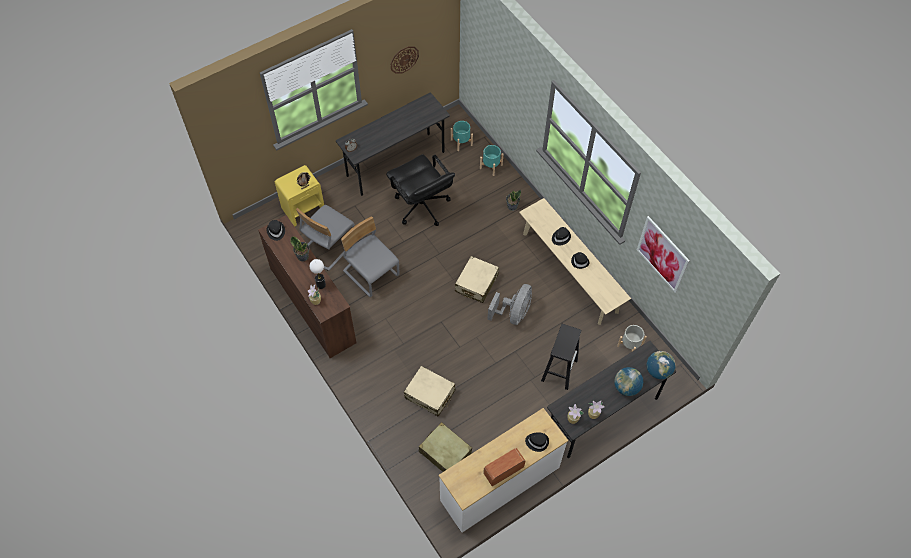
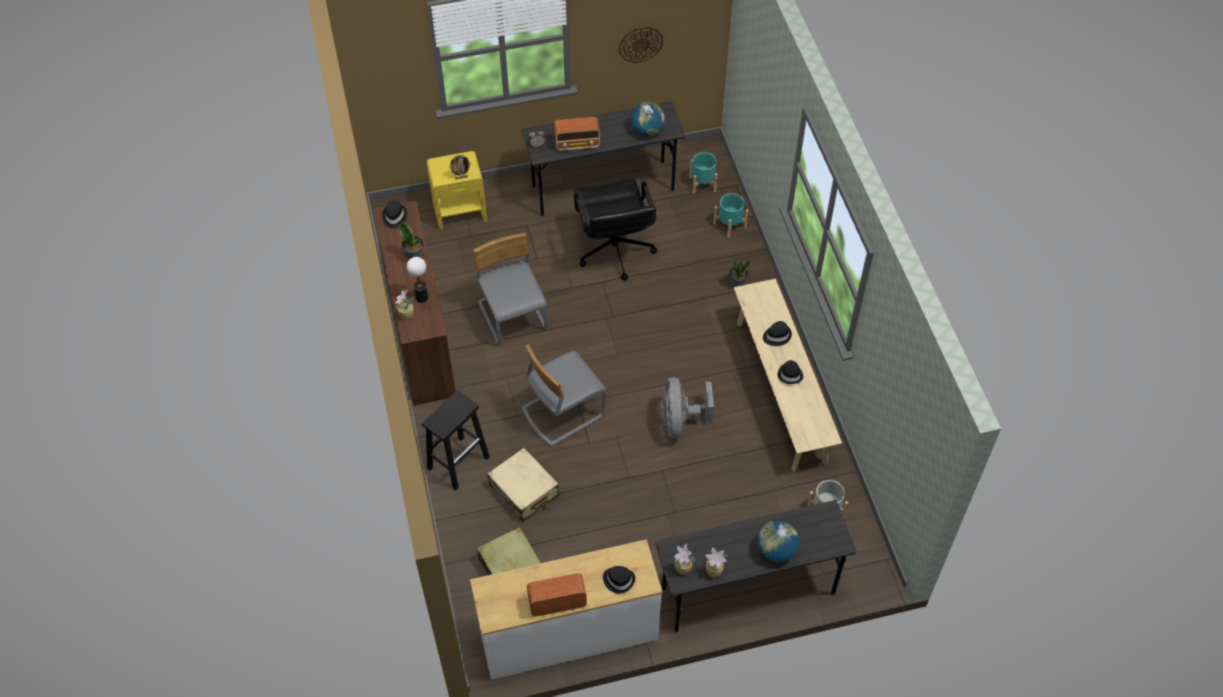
camera: 20 degrees right, 5 degrees down
grey chair [296,205,354,271] -> grey chair moved to [522,344,606,446]
beige suitcase [455,256,499,303] -> none
grey fan [487,284,532,325] -> grey fan turned 135 degrees clockwise [661,377,714,438]
black stool [541,324,581,390] -> black stool moved to [422,390,490,490]
picture [637,216,690,293] -> none
globe [647,351,676,379] -> globe moved to [631,102,665,136]
none -> radio [554,117,600,151]

